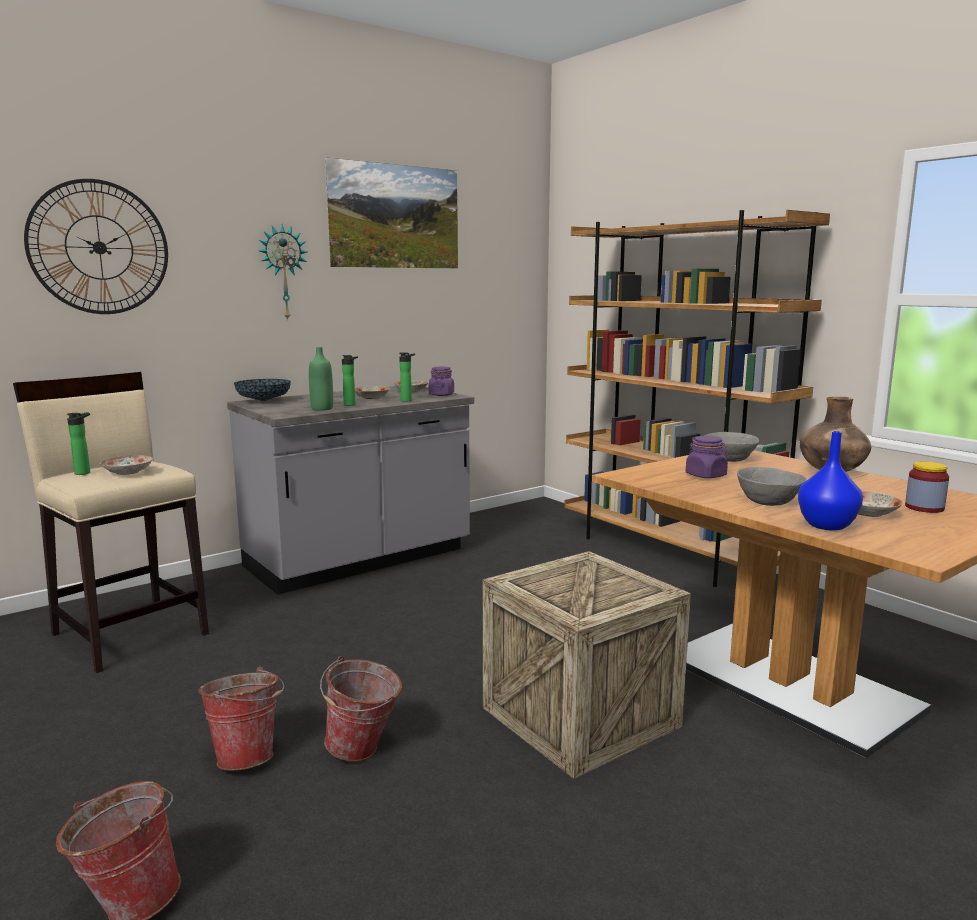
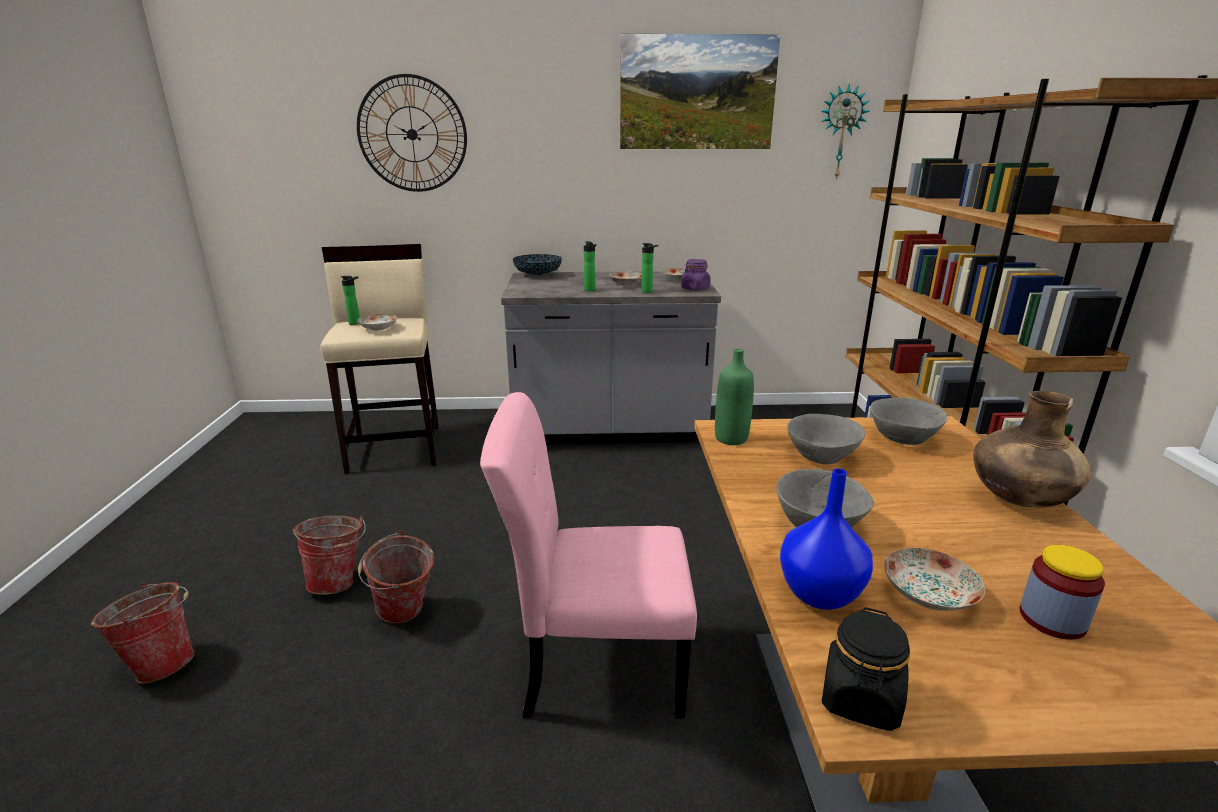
camera: 35 degrees right, 10 degrees up
wall clock [259,224,307,321] -> wall clock moved to [821,83,870,180]
green bottle [309,347,333,411] -> green bottle moved to [715,349,754,445]
crate [483,551,691,779] -> pink chair [480,392,697,719]
purple jar [686,436,728,478] -> grey bowl [787,414,865,464]
none -> black jar [822,607,910,731]

